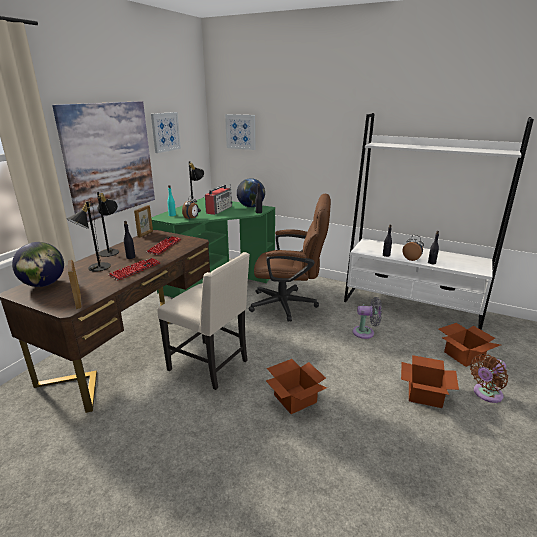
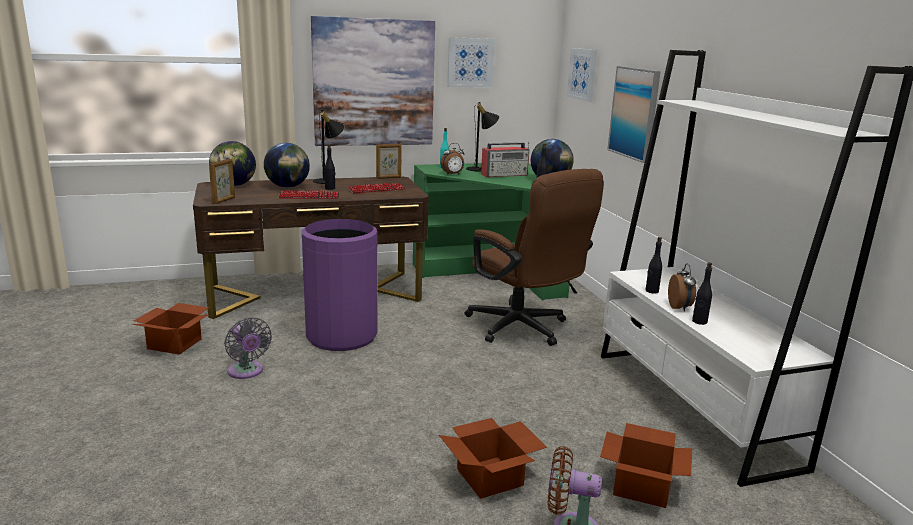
camera: 45 degrees right, 5 degrees down
black table lamp [66,201,111,272] -> globe [264,143,310,188]
beige chair [157,252,250,390] -> purple trash can [302,219,378,351]
cardboard box [266,359,327,414] -> cardboard box moved to [132,303,209,355]
grey fan [353,297,382,339] -> grey fan moved to [224,317,272,379]
none -> picture [607,66,661,163]

